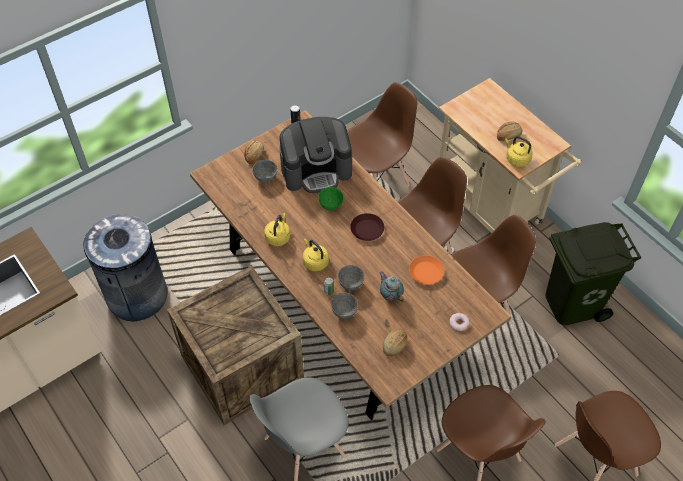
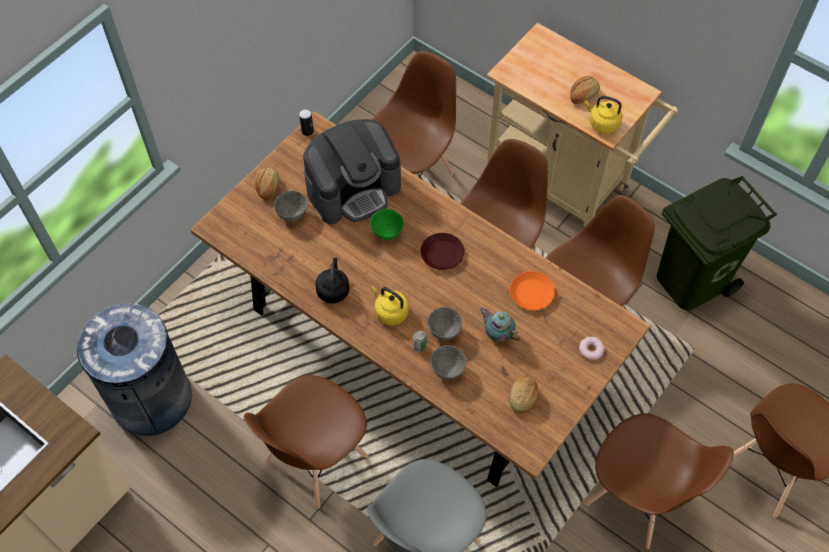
camera: 15 degrees left, 5 degrees up
crate [167,265,304,425] -> brown chair [244,375,368,509]
yellow kettle [264,213,290,246] -> black kettle [315,258,350,304]

